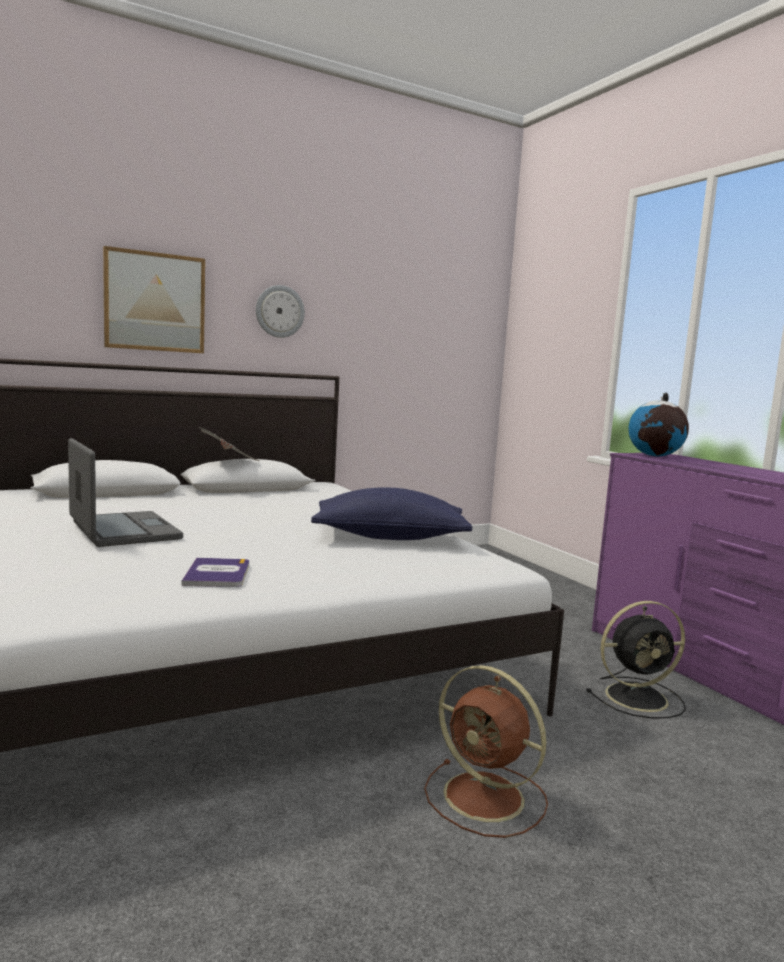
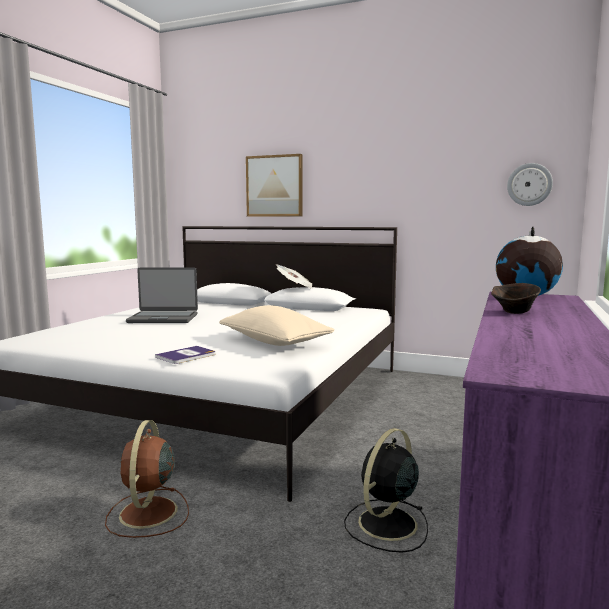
camera: 50 degrees right, 0 degrees up
laptop [68,438,183,547] -> laptop turned 75 degrees clockwise [126,268,198,323]
book [181,558,249,587] -> book moved to [155,346,216,364]
wall clock [256,285,305,338] -> wall clock moved to [507,163,553,206]
blue pillow [311,487,472,540] -> beige pillow [219,305,335,346]
black fan [586,601,686,719] -> black fan turned 90 degrees clockwise [344,428,428,553]
none -> brown bowl [491,283,541,314]

